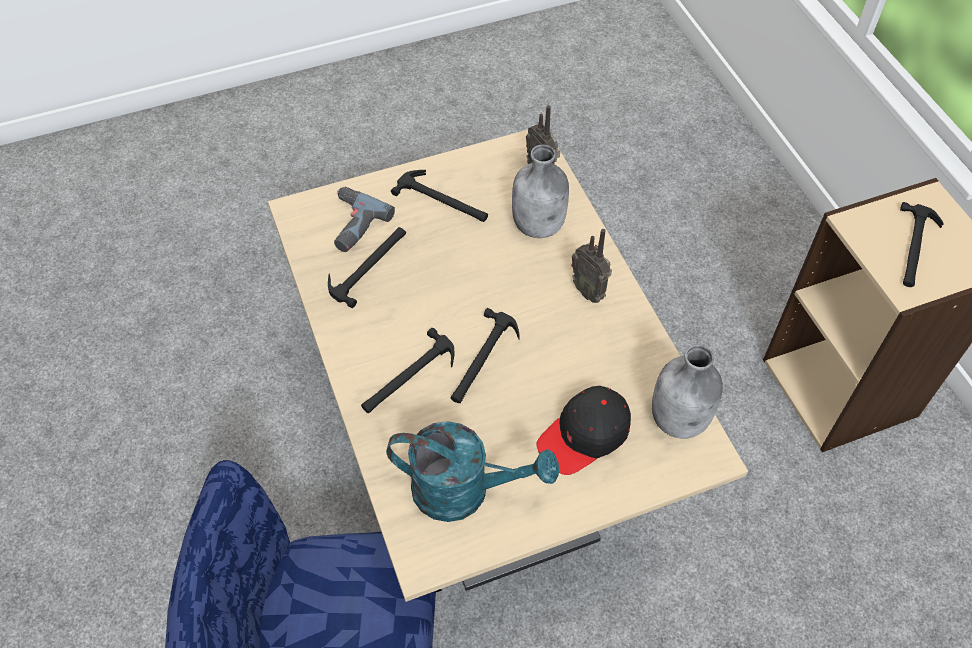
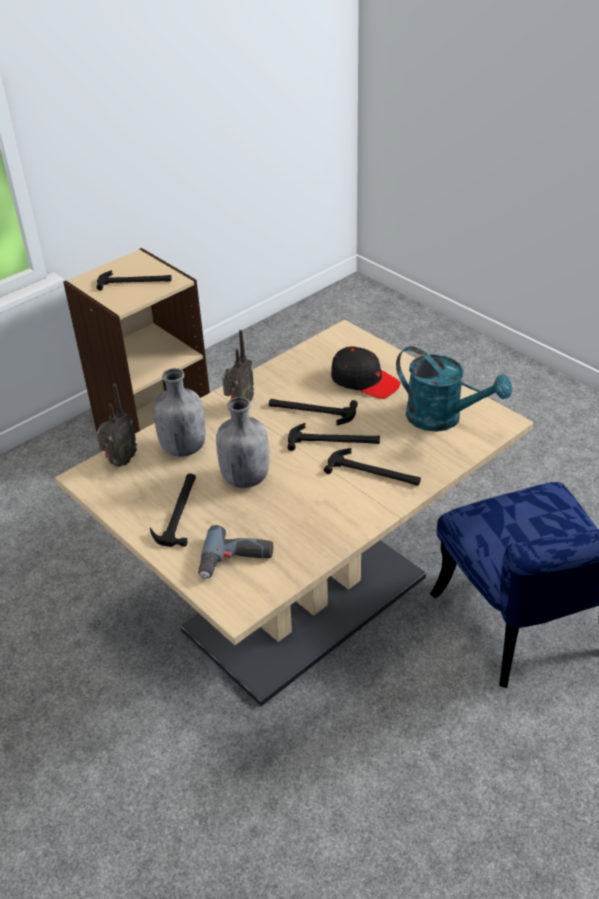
camera: 110 degrees left, 15 degrees down
hammer [328,227,406,308] -> hammer moved to [269,399,358,425]
turquoise watering can [386,421,559,522] -> turquoise watering can turned 135 degrees clockwise [396,346,512,432]
grey bottle [652,345,723,439] -> grey bottle moved to [216,397,269,488]

